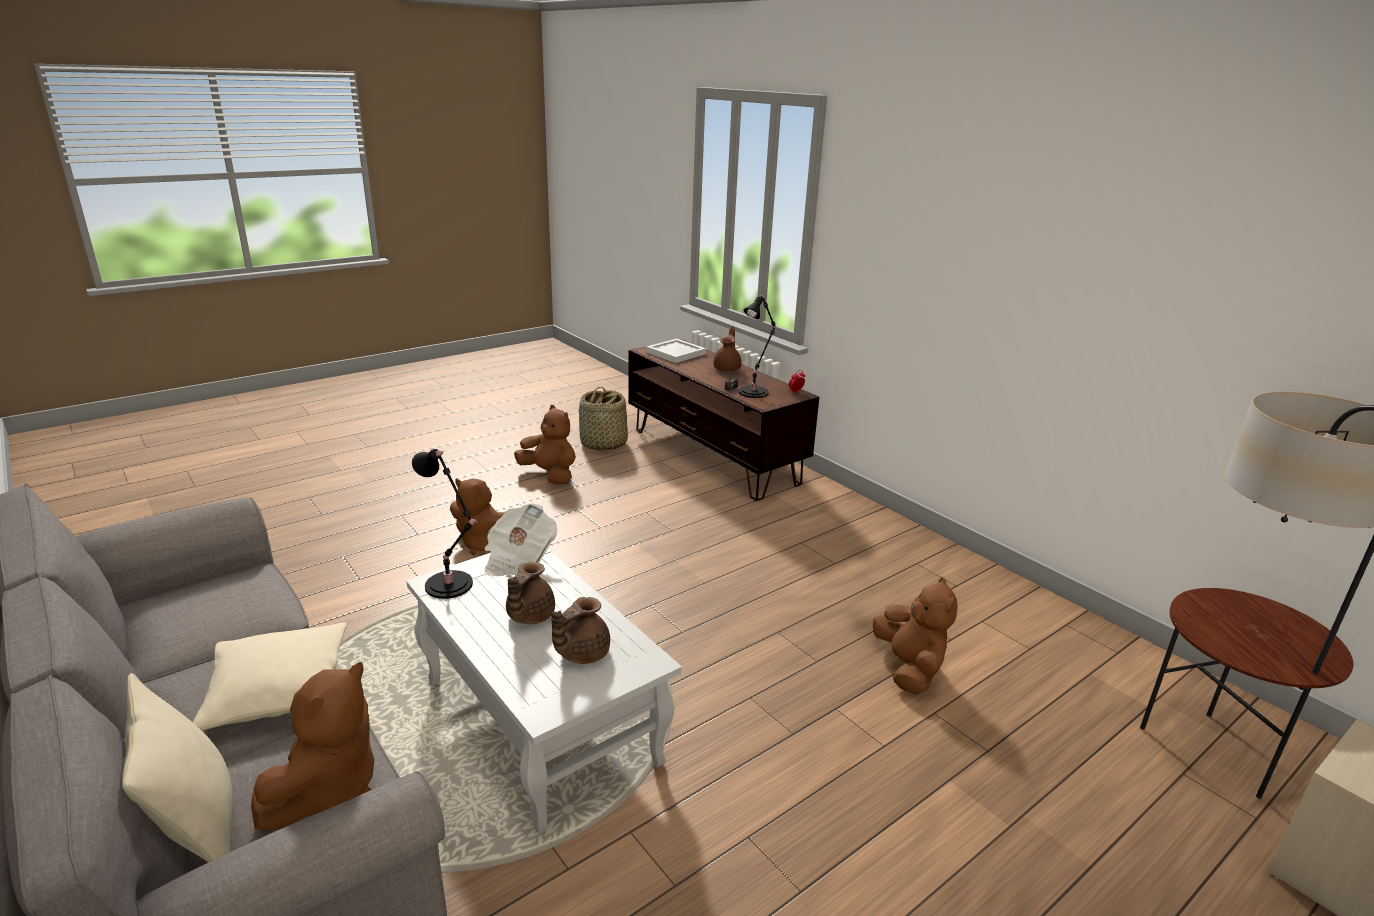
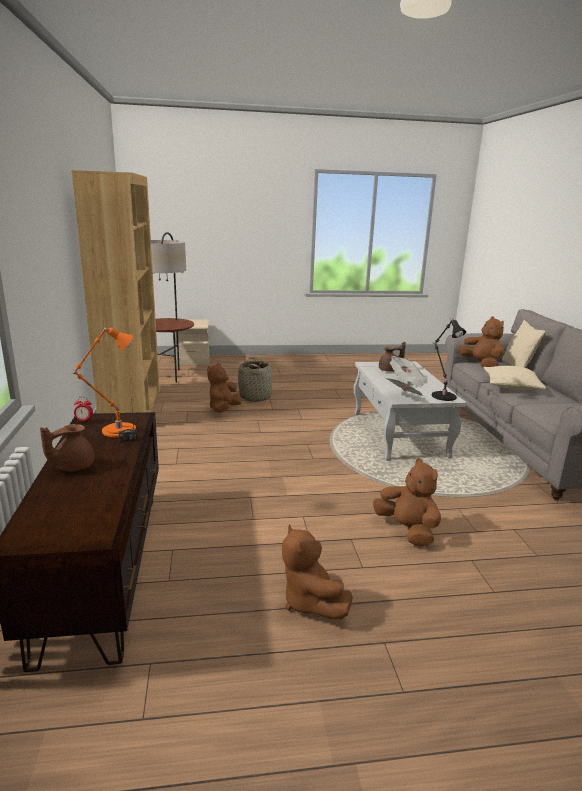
camera: 150 degrees left, 5 degrees down
brown plush toy [251,662,375,831] -> brown plush toy turned 105 degrees clockwise [459,317,504,367]
brown teapot [506,562,555,624] -> newspaper [390,356,426,387]
basket [579,386,628,450] -> basket moved to [238,357,272,402]
white tray [646,339,706,363] -> none
black table lamp [738,294,776,398] -> orange table lamp [73,327,136,437]
none -> brown bookcase [71,170,160,414]

